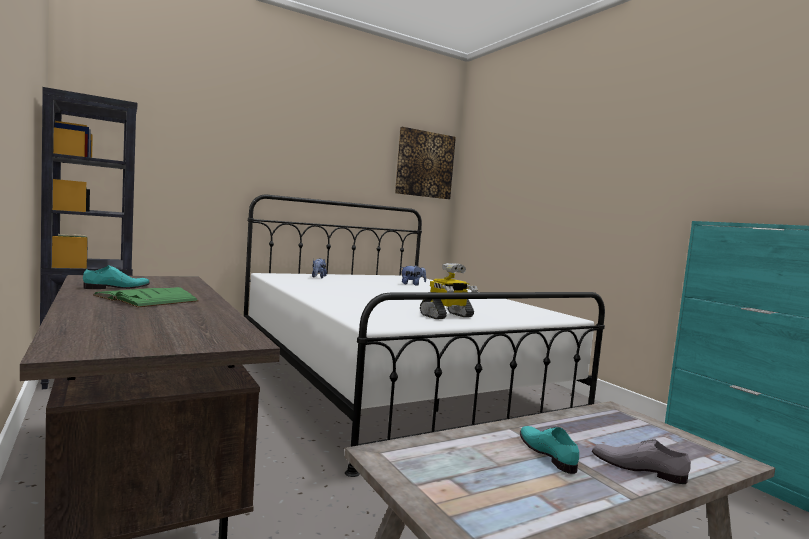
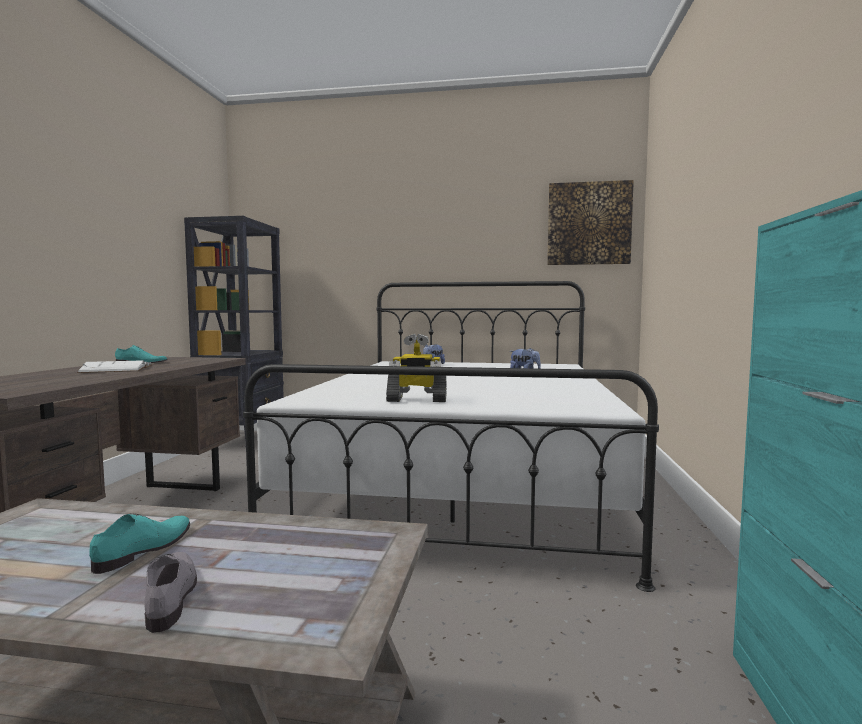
camera: 40 degrees right, 0 degrees up
green book [94,287,199,308] -> white book [77,360,151,373]

